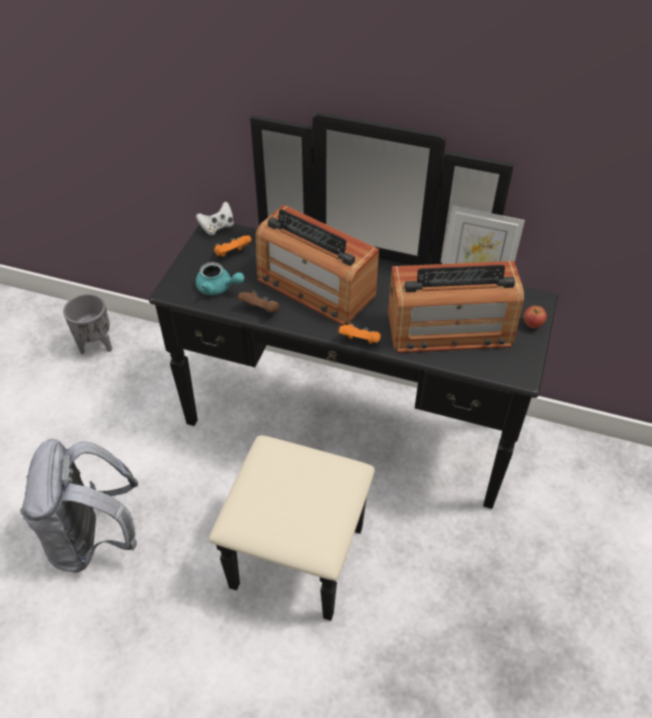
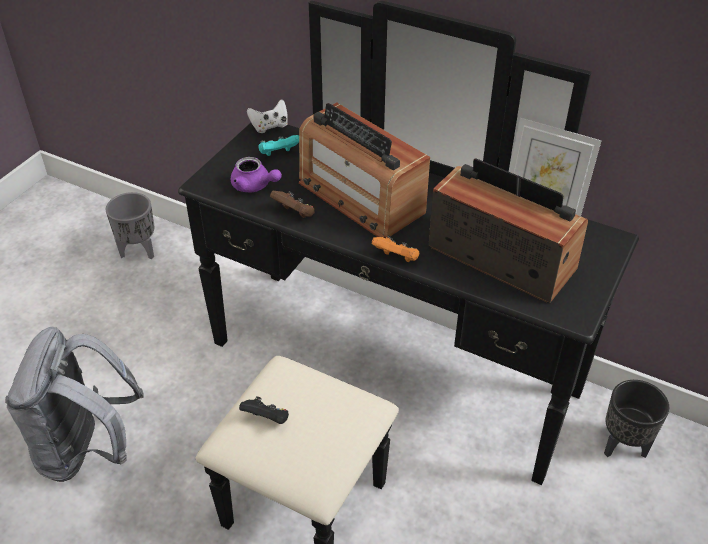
camera: 10 degrees right, 5 degrees down
turquoise teapot [196,262,244,295] -> purple teapot [231,157,282,192]
orange game controller [214,236,252,257] -> turquoise game controller [259,135,299,156]
radio [388,261,524,353] -> radio turned 150 degrees counterclockwise [429,158,588,303]
apple [524,306,547,328] -> none
none -> black game controller [239,396,289,424]
none -> black planter [604,380,669,458]

